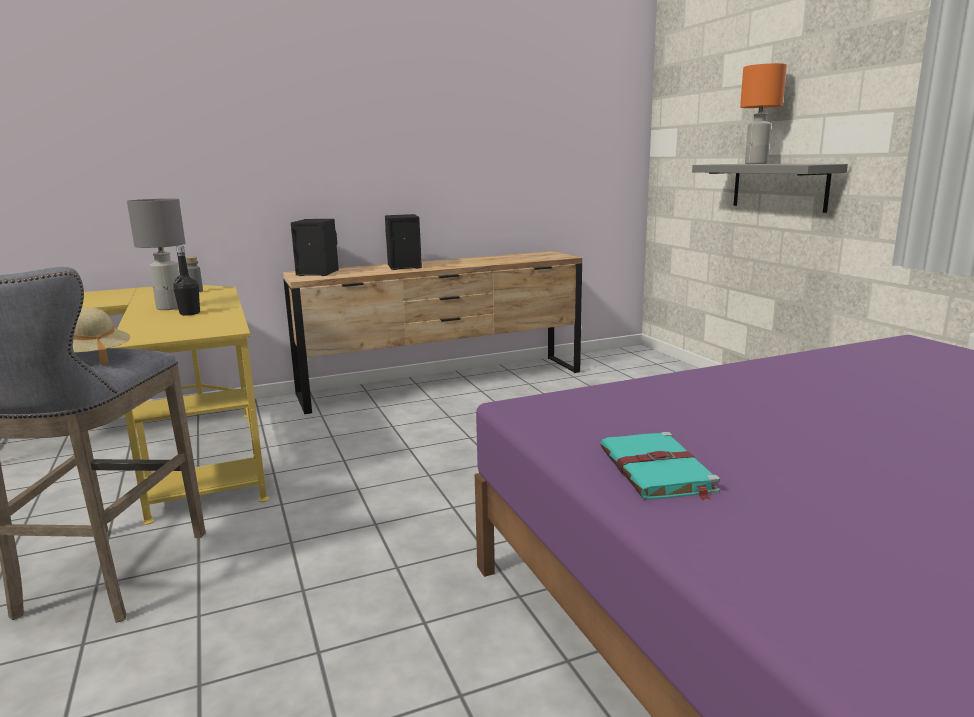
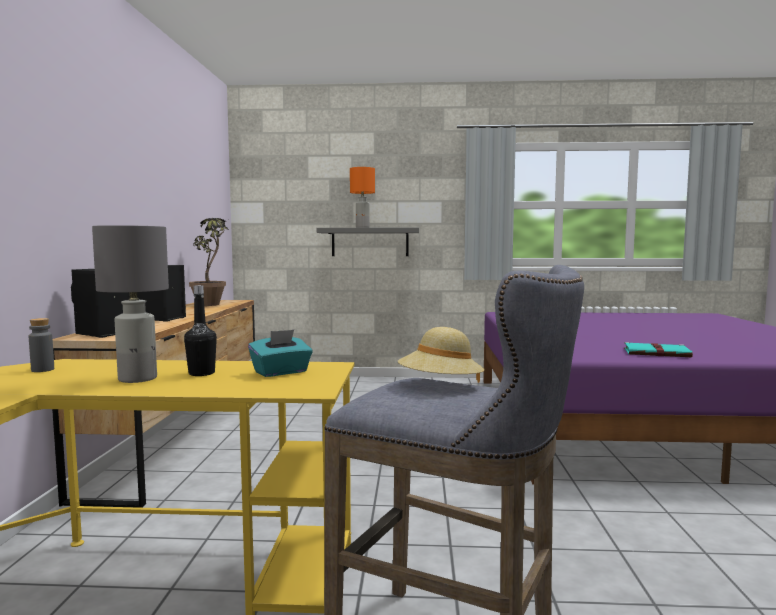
camera: 65 degrees left, 10 degrees down
none -> potted plant [189,218,229,306]
none -> turquoise tissue box [248,330,313,377]

